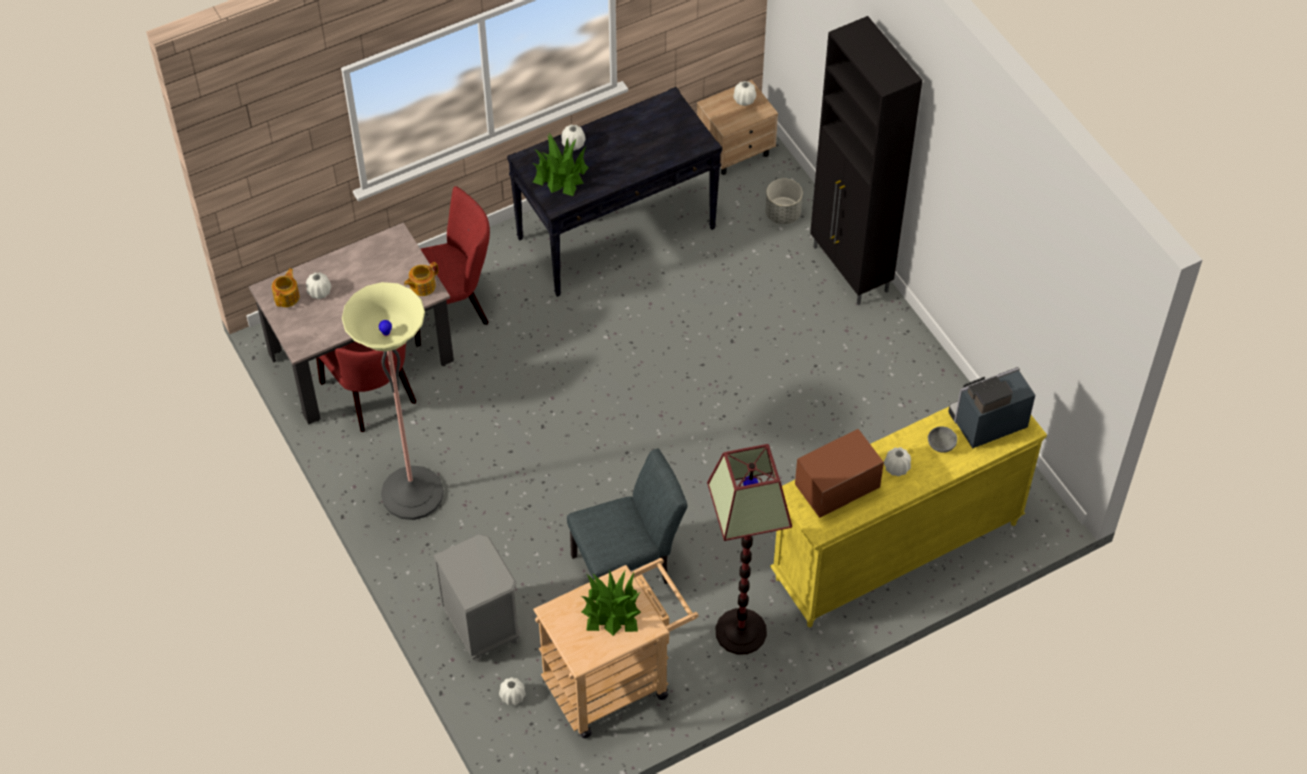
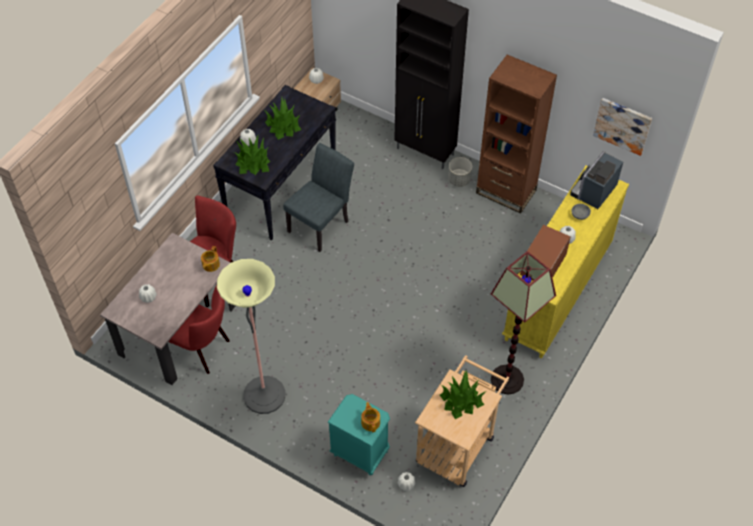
camera: 30 degrees left, 0 degrees up
teapot [272,268,300,307] -> teapot moved to [361,402,380,432]
grey nightstand [433,534,521,662] -> turquoise nightstand [327,394,390,475]
grey chair [567,448,688,584] -> grey chair moved to [283,143,354,252]
grey planter [765,178,803,224] -> grey planter moved to [448,157,472,187]
none -> potted plant [264,98,302,140]
none -> brown bookcase [476,55,557,213]
none -> picture [593,98,652,156]

